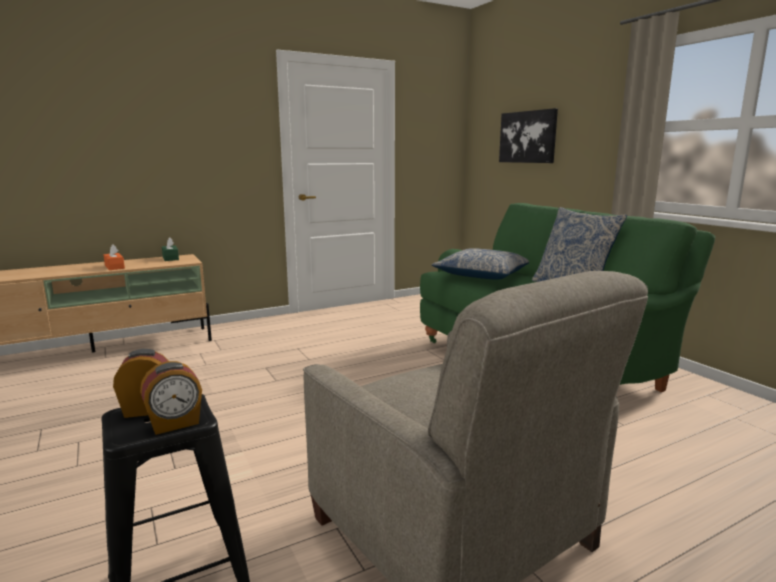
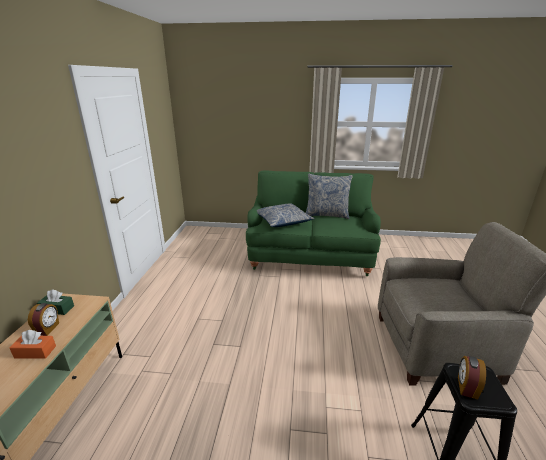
camera: 55 degrees left, 10 degrees up
alarm clock [140,361,202,435] -> alarm clock moved to [28,303,59,336]
picture [499,108,558,163] -> none

